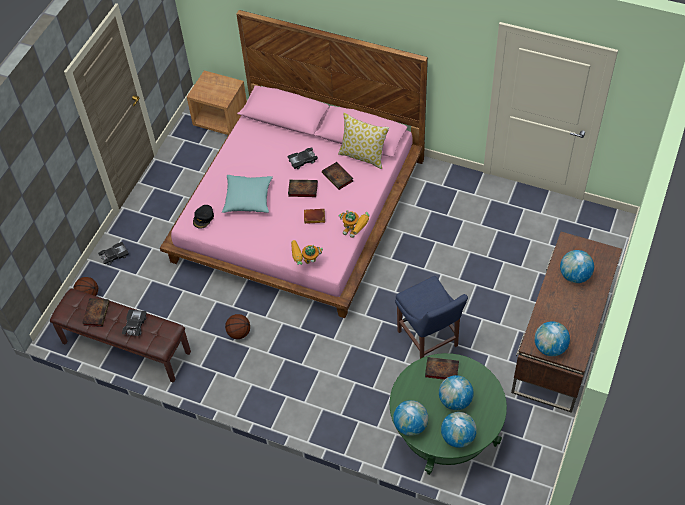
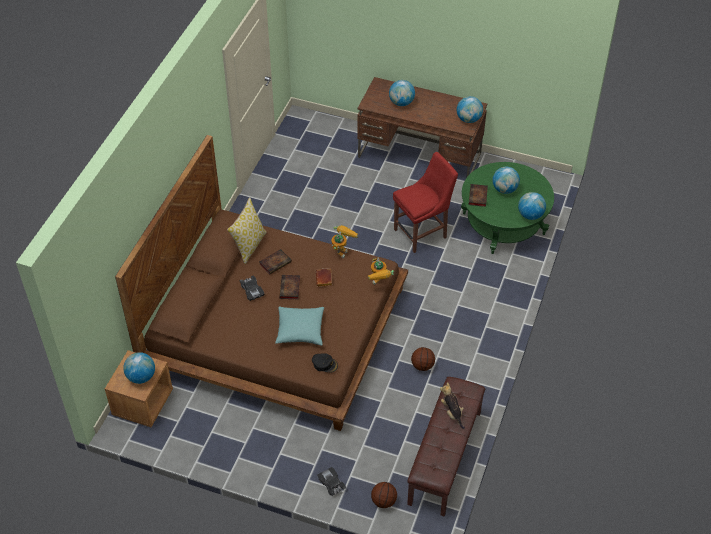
camera: 95 degrees left, 5 degrees down
book [82,298,110,327] -> none
black toy car [122,309,147,336] -> plush toy [440,382,465,429]
pink bed [160,10,428,318] -> brown bed [115,135,408,431]
blue chair [395,276,468,359] -> red chair [393,152,458,253]
globe [441,412,477,448] -> globe moved to [123,352,155,384]

